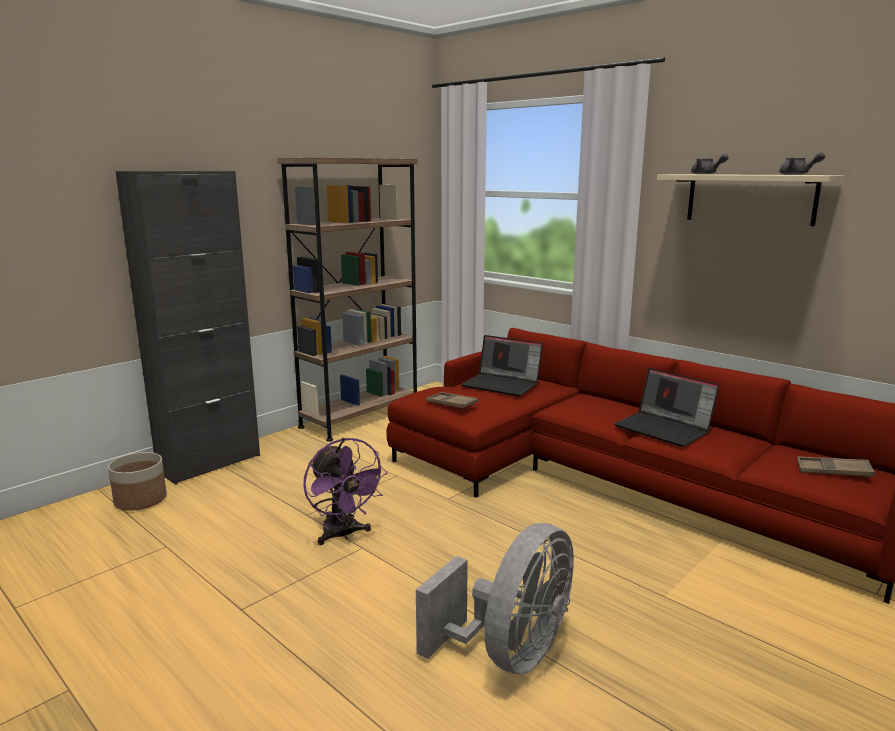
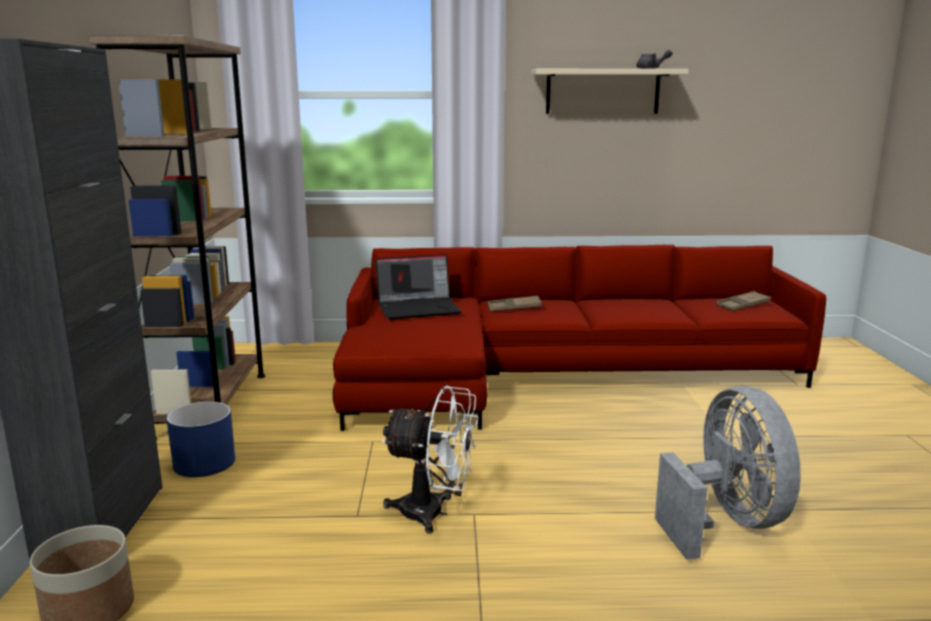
camera: 45 degrees left, 0 degrees up
purple fan [303,438,388,545] -> white fan [382,386,479,534]
brown tray [426,392,478,409] -> brown tray moved to [488,296,542,311]
laptop [614,368,719,447] -> none
grey teapot [691,154,729,174] -> none
none -> blue planter [166,401,235,477]

